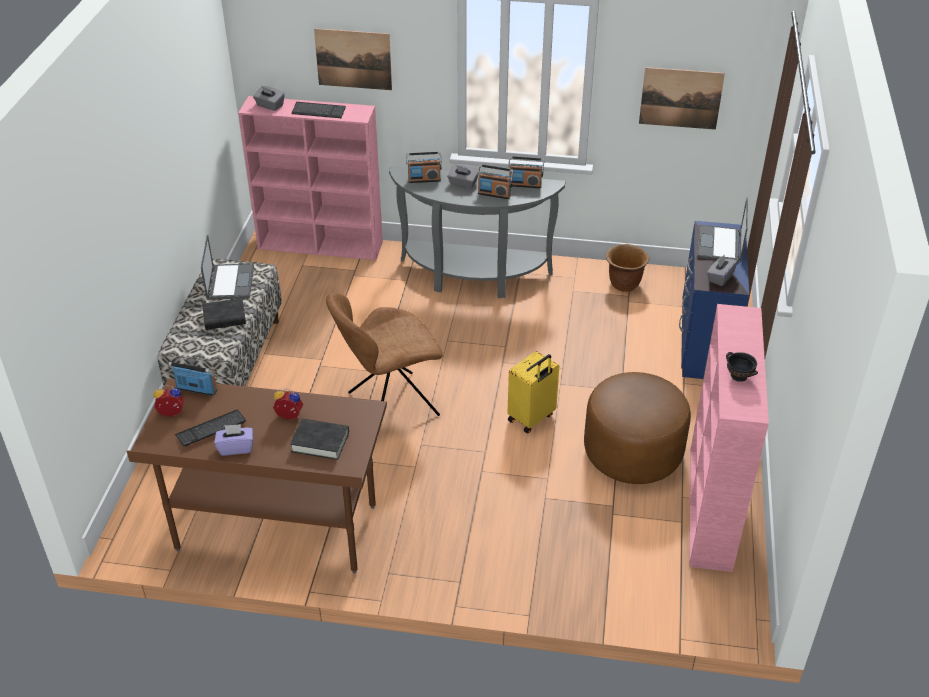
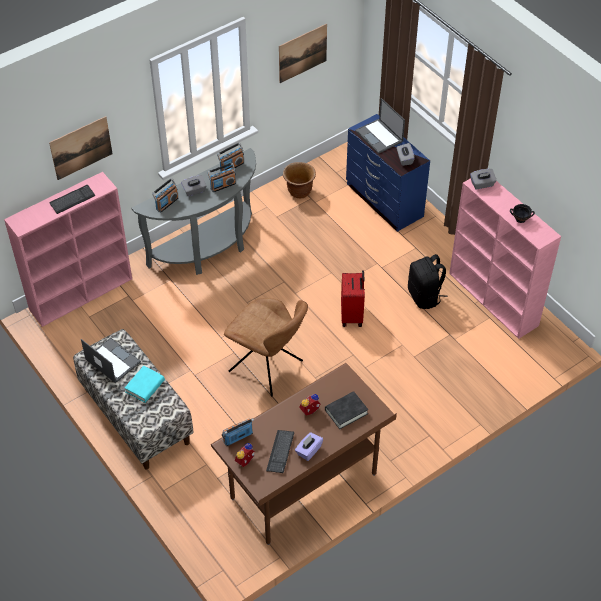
camera: 45 degrees left, 10 degrees up
black book [202,298,246,330] -> turquoise book [125,366,165,403]
grey tissue box [253,86,285,111] -> grey tissue box moved to [470,169,497,189]
brown chair [326,293,443,416] -> brown chair turned 75 degrees counterclockwise [224,298,308,397]
yellow suitcase [507,351,559,433] -> red suitcase [341,270,365,327]
brown ottoman [584,372,691,484] -> black backpack [408,254,448,309]

